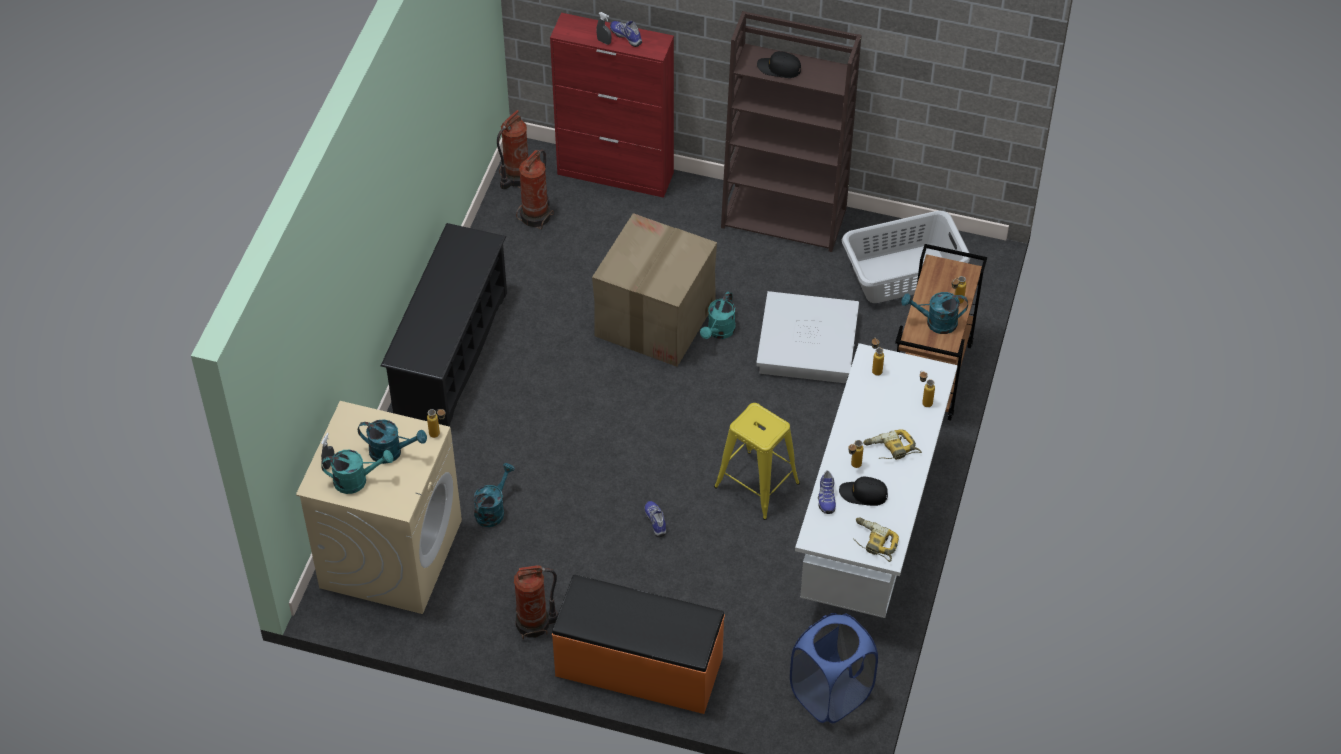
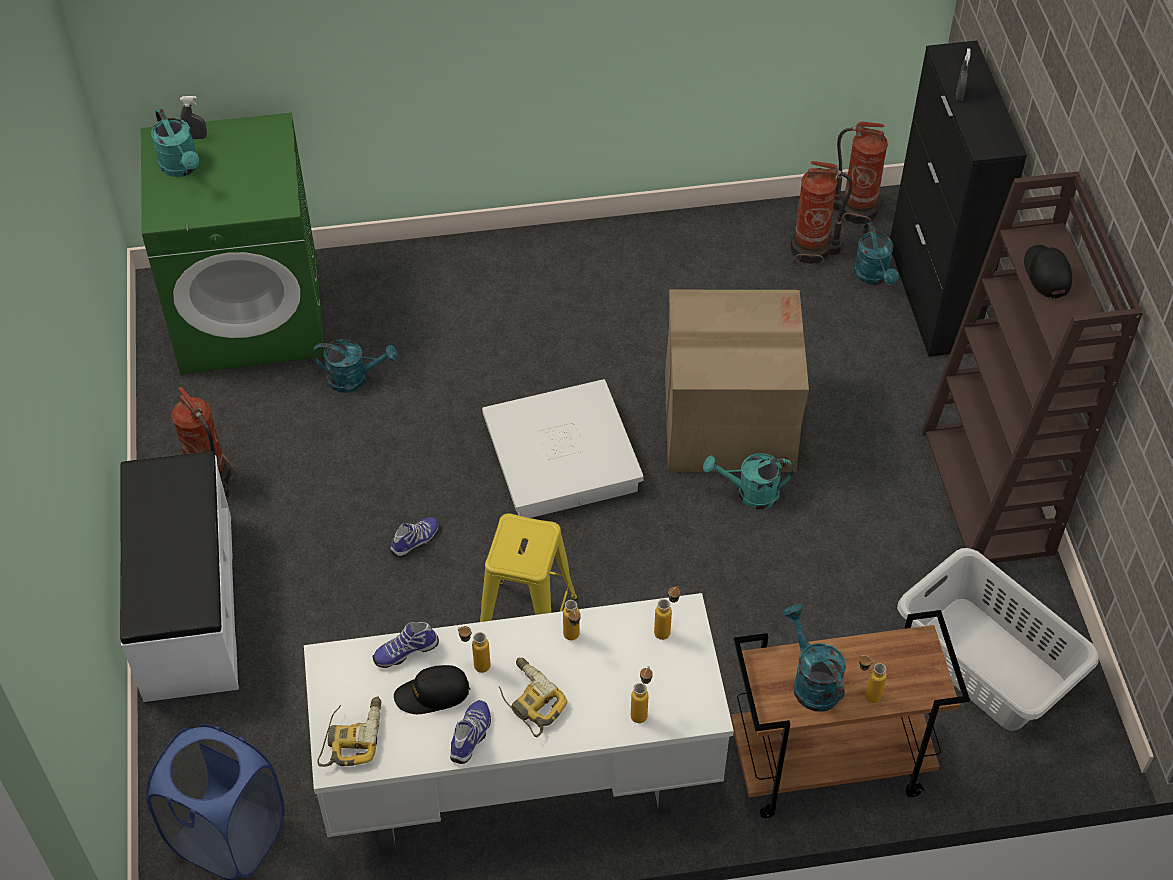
camera: 65 degrees right, 0 degrees up
beige washing machine [296,401,462,614] -> green washing machine [141,112,324,374]
turquoise watering can [358,419,427,464] -> turquoise watering can moved to [854,222,899,285]
black shoe rack [381,223,507,427] -> none
bottle [427,409,446,438] -> bottle moved to [563,600,581,640]
red cabinet [550,13,674,198] -> black cabinet [890,41,1027,357]
orange bench [552,575,725,714] -> white bench [120,451,239,702]
shoe [610,21,642,47] -> shoe moved to [450,700,491,764]
white storage box [756,291,859,383] -> white storage box moved to [482,379,644,518]
black cap [839,477,888,506] -> black cap turned 90 degrees counterclockwise [394,665,470,714]

